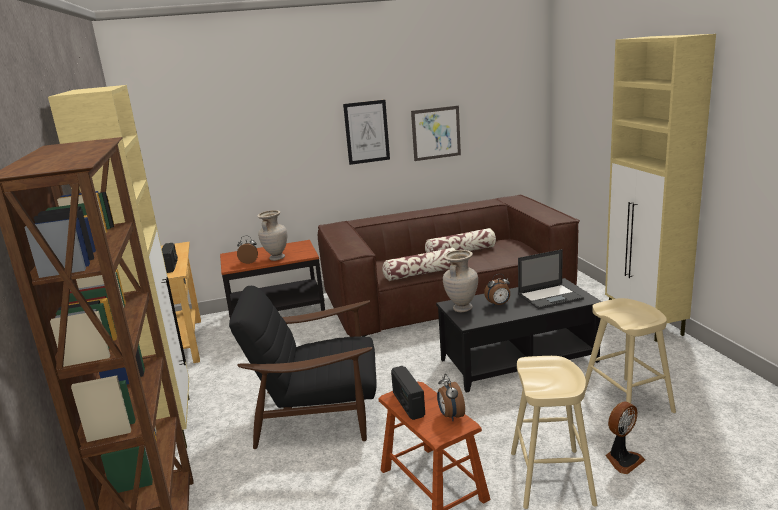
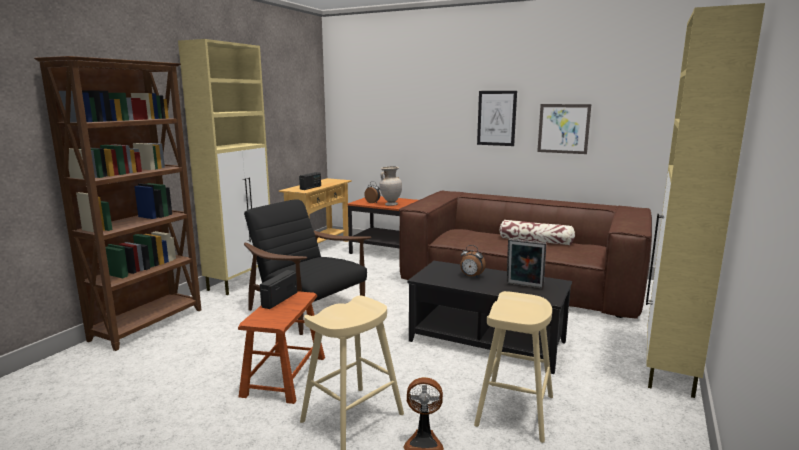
camera: 40 degrees right, 5 degrees down
pillow [382,248,456,281] -> none
alarm clock [437,374,465,421] -> none
beige vase [443,250,478,312] -> none
laptop [518,249,584,309] -> picture frame [507,239,546,289]

